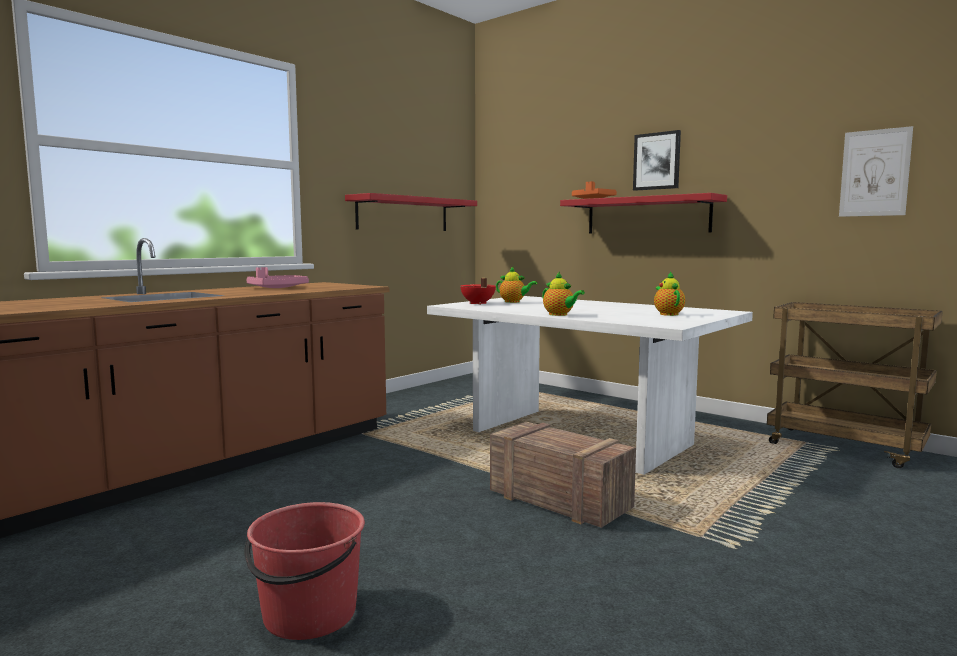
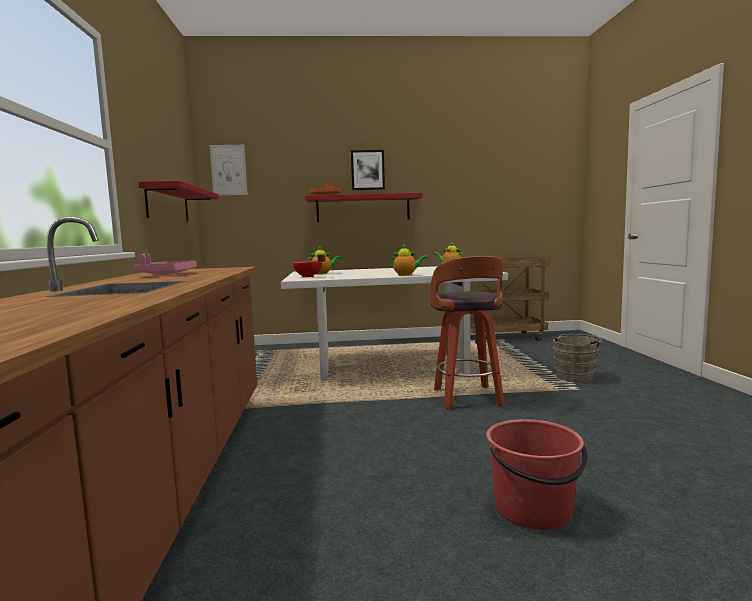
camera: 45 degrees left, 0 degrees up
crate [490,422,636,528] -> stool [430,256,504,409]
picture [839,126,913,217] -> picture moved to [210,145,248,196]
none -> brown bucket [553,334,603,383]

